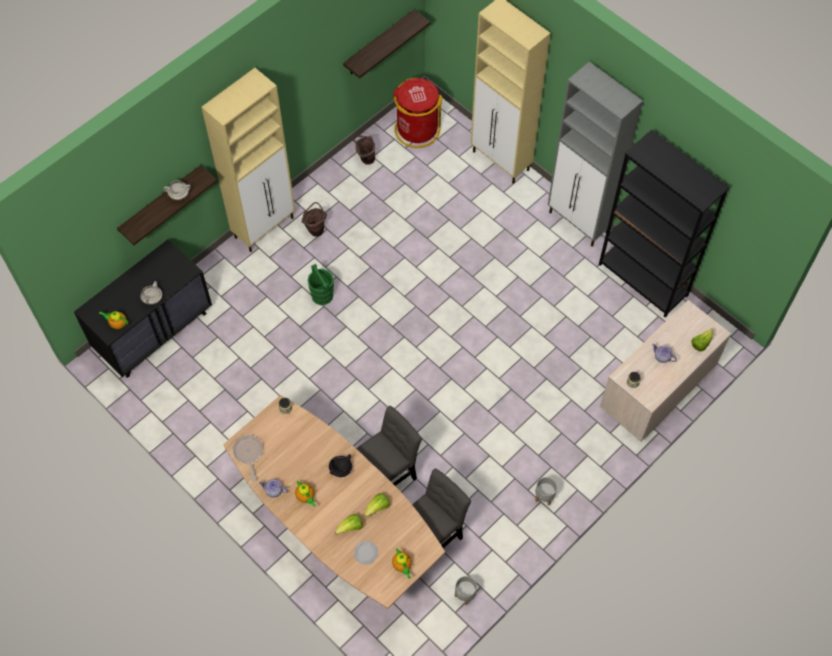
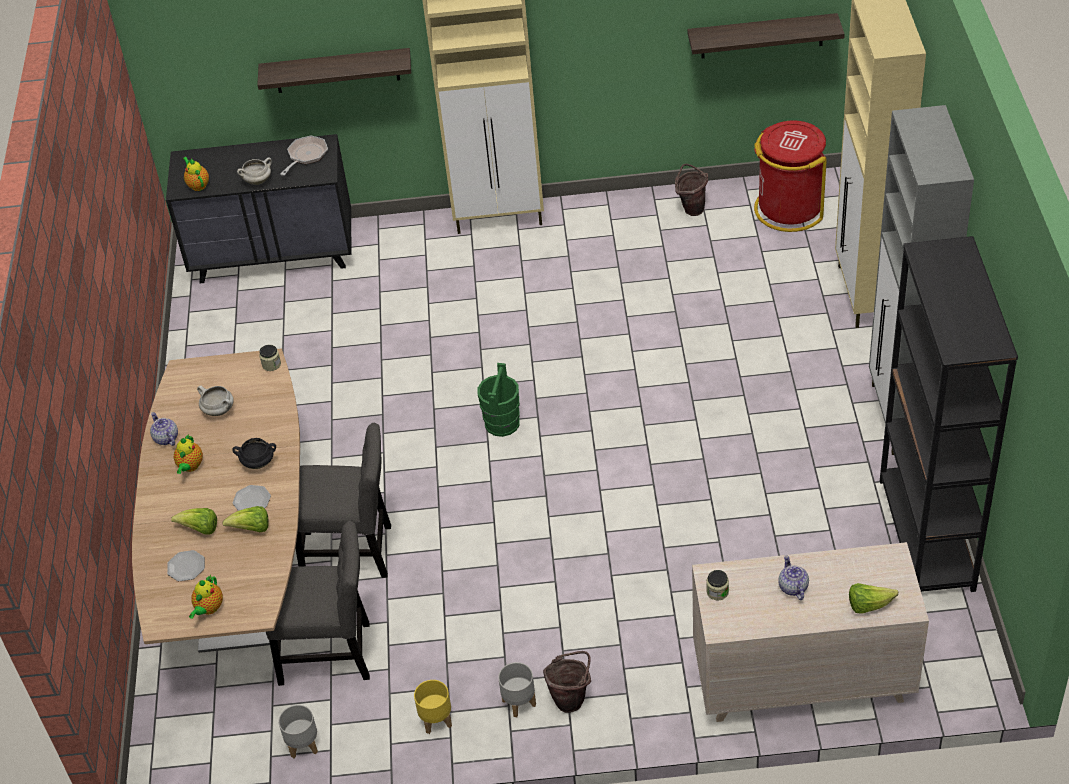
camera: 45 degrees right, 15 degrees down
white cooking pot [164,180,191,200] -> white cooking pot moved to [197,386,234,416]
frying pan [232,435,263,481] -> frying pan moved to [280,136,328,176]
brown bucket [302,202,327,237] -> brown bucket moved to [543,651,591,713]
green bucket [307,264,334,305] -> green bucket moved to [478,363,520,437]
none -> plate [233,485,271,511]
none -> yellow planter [414,680,452,734]

